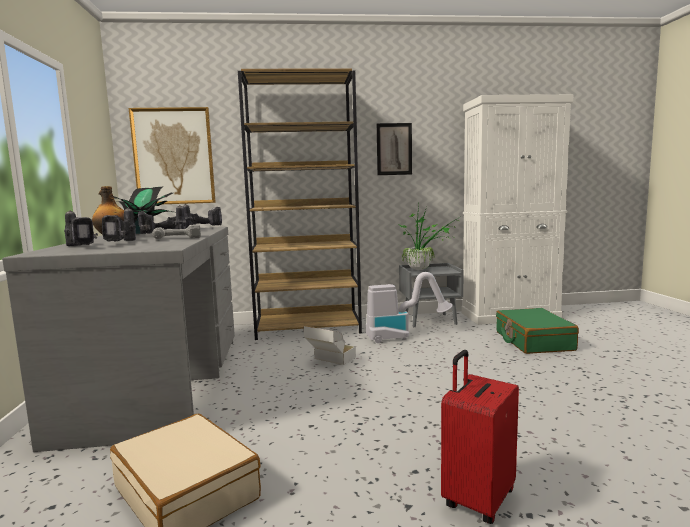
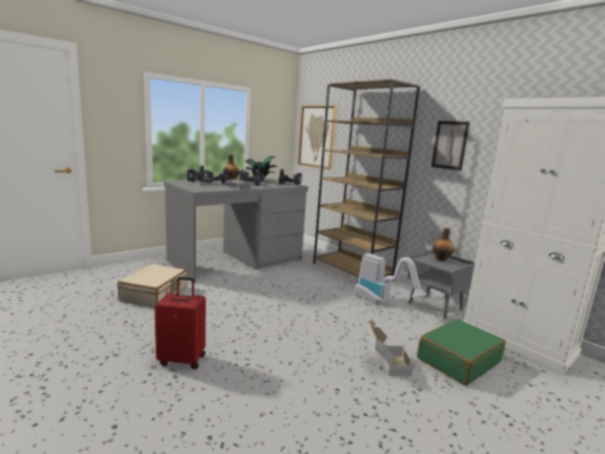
camera: 55 degrees right, 5 degrees up
cardboard box [304,326,356,365] -> cardboard box moved to [368,320,413,376]
potted plant [398,205,460,270] -> bottle [432,228,454,261]

